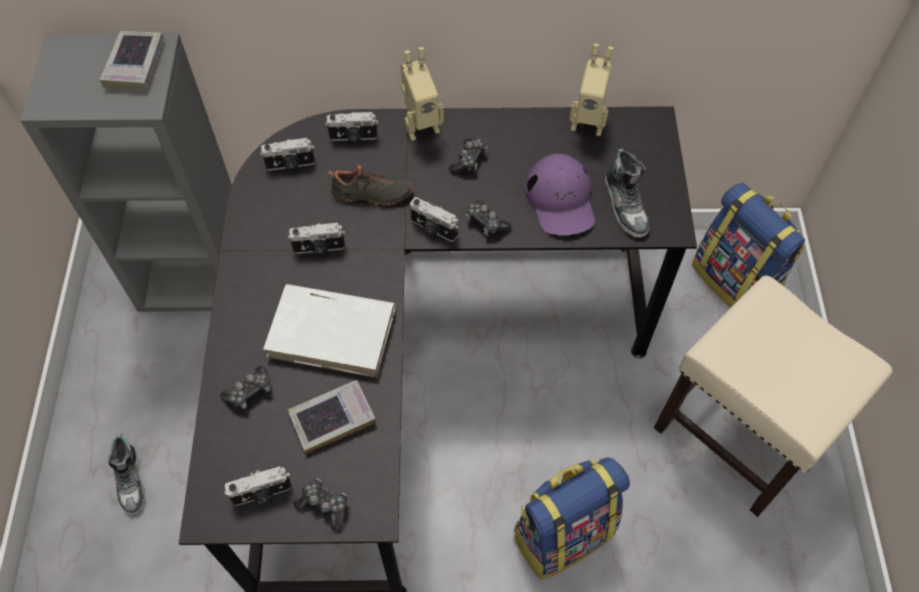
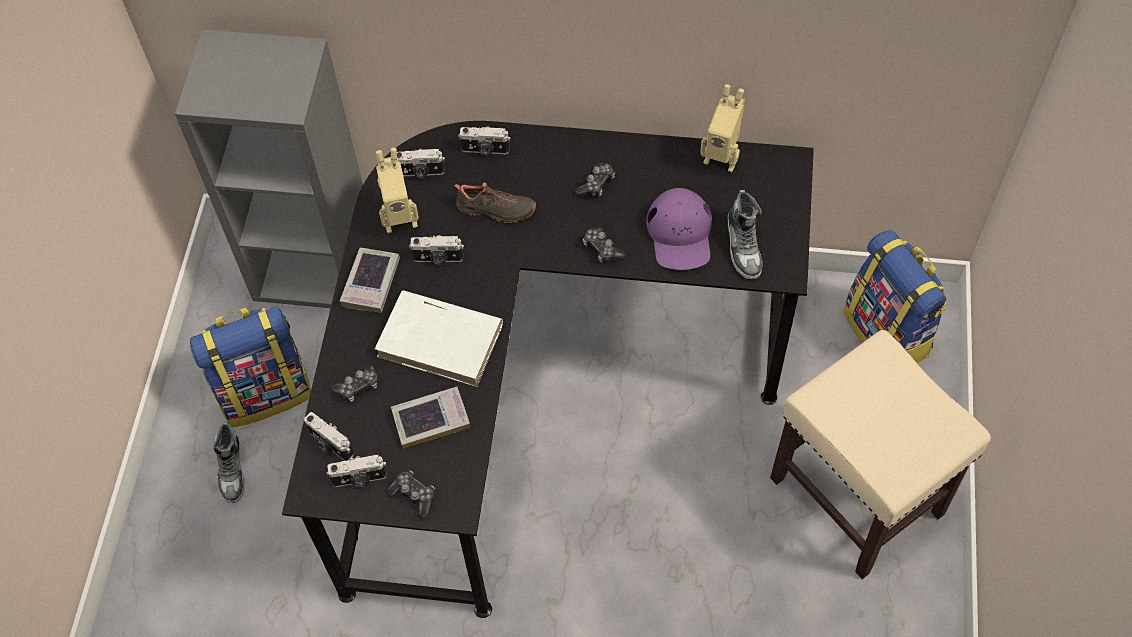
camera: 10 degrees right, 0 degrees up
book [100,31,164,89] -> book moved to [340,248,400,313]
toy robot [401,47,444,141] -> toy robot moved to [376,148,419,233]
camera [410,197,458,242] -> camera moved to [304,412,354,461]
backpack [513,458,630,580] -> backpack moved to [190,306,311,427]

